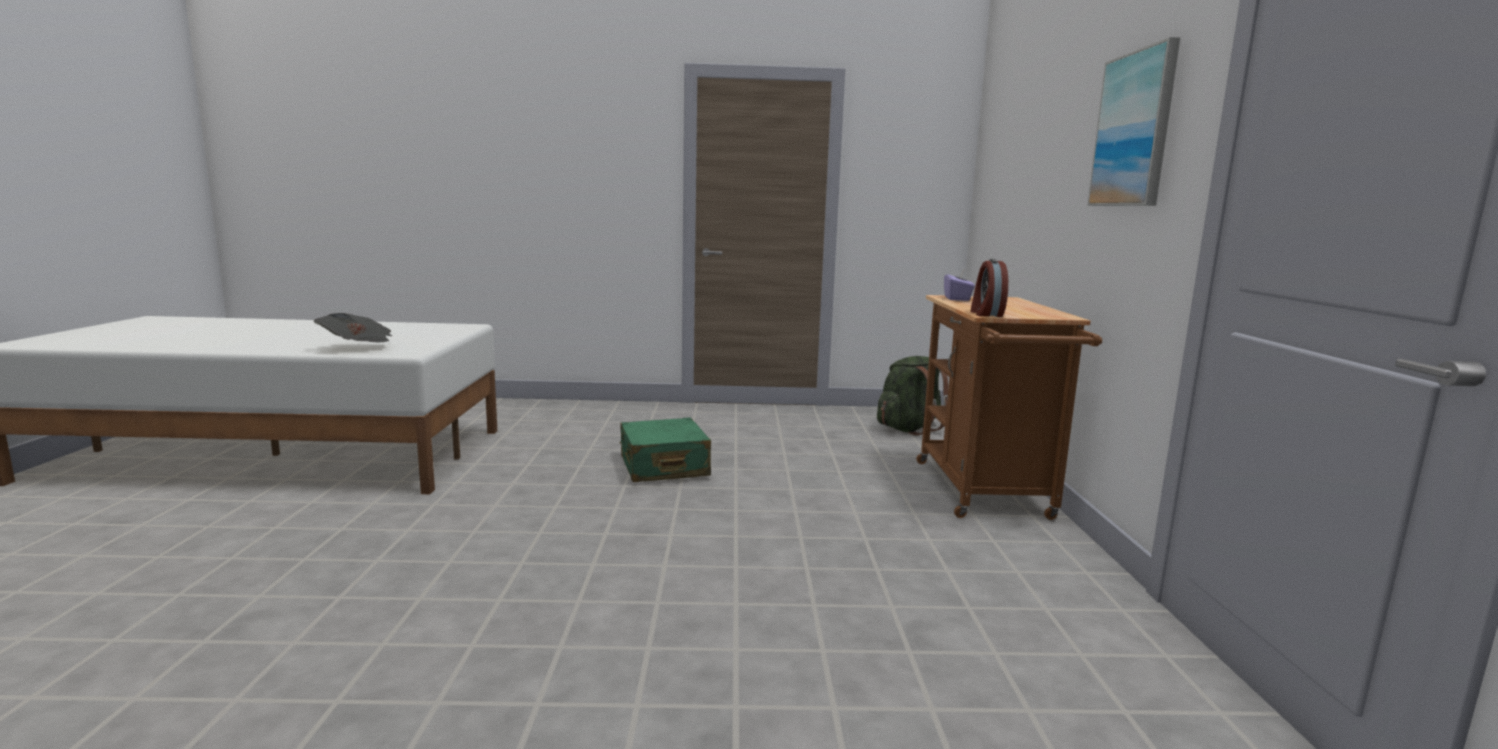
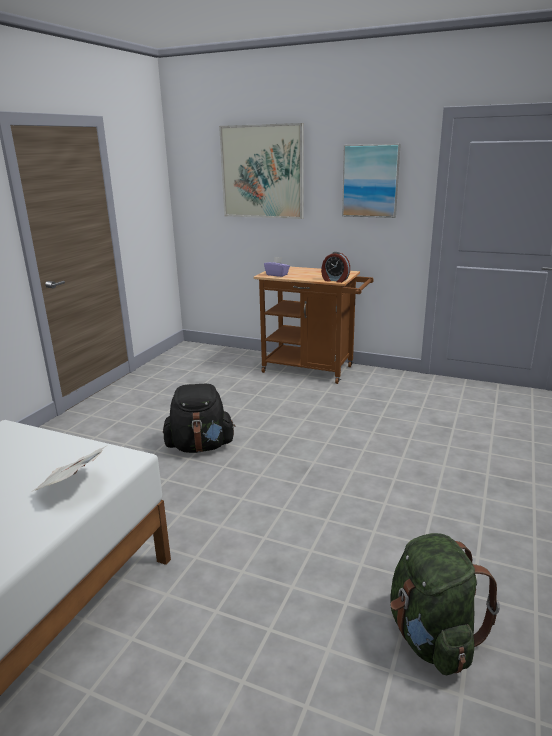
camera: 65 degrees left, 10 degrees up
green suitcase [619,417,711,482] -> black backpack [163,384,236,453]
green backpack [877,356,948,435] -> green backpack moved to [390,533,500,675]
none -> picture [219,123,304,219]

